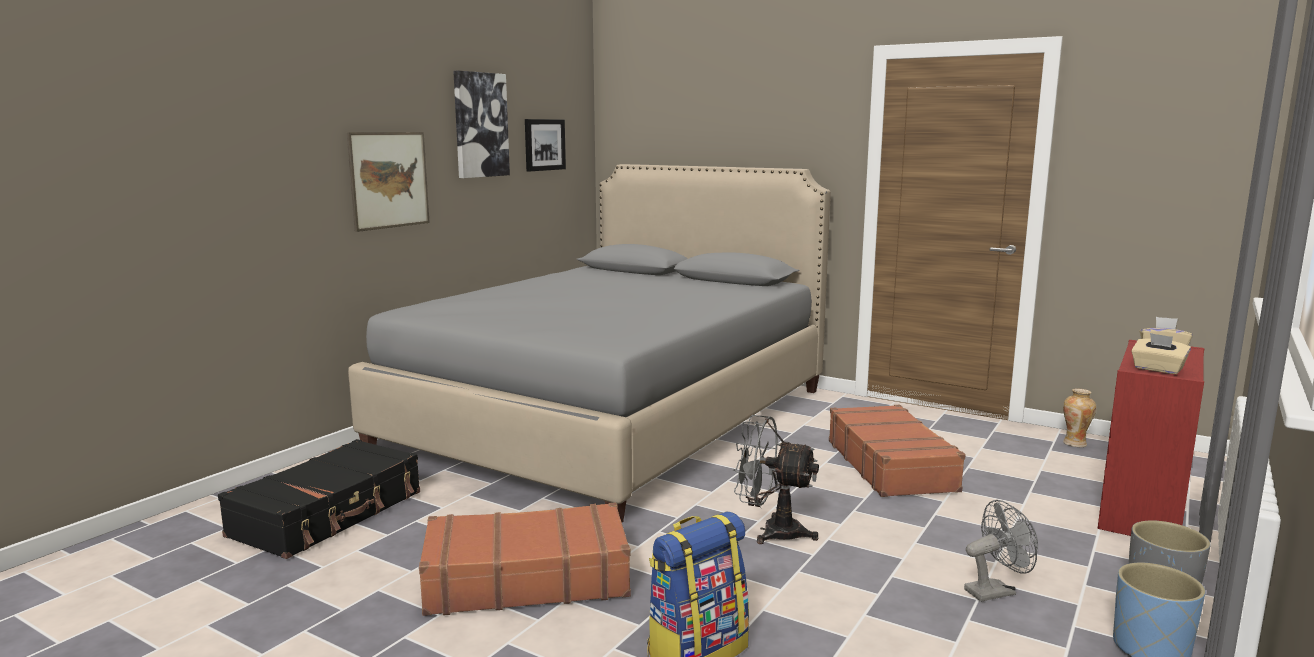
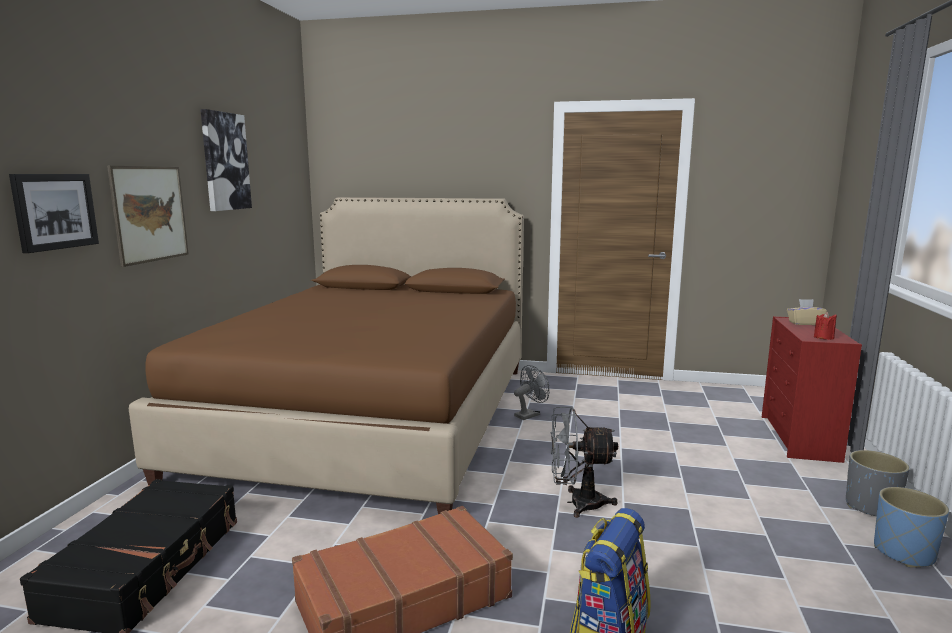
camera: 20 degrees left, 0 degrees up
grey bed [348,164,831,522] -> brown bed [129,197,524,514]
picture [525,119,566,171] -> picture moved to [9,174,99,253]
brown suitcase [829,405,966,497] -> none
grey fan [964,500,1038,602] -> grey fan moved to [514,365,549,420]
vase [1063,389,1096,447] -> none
beige tissue box [1131,333,1191,374] -> red candle [814,312,837,340]

